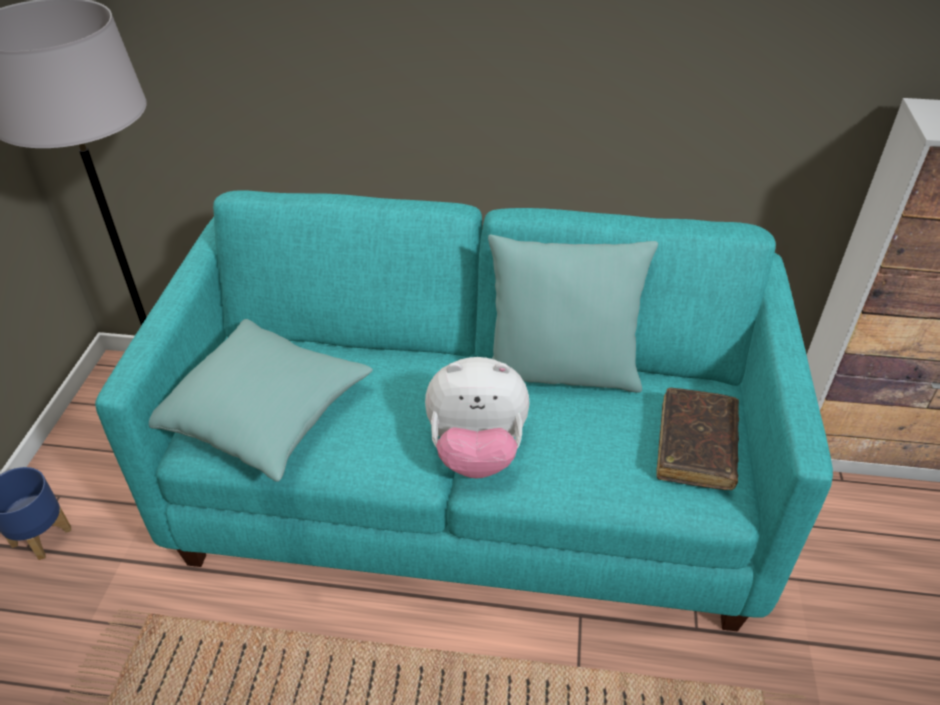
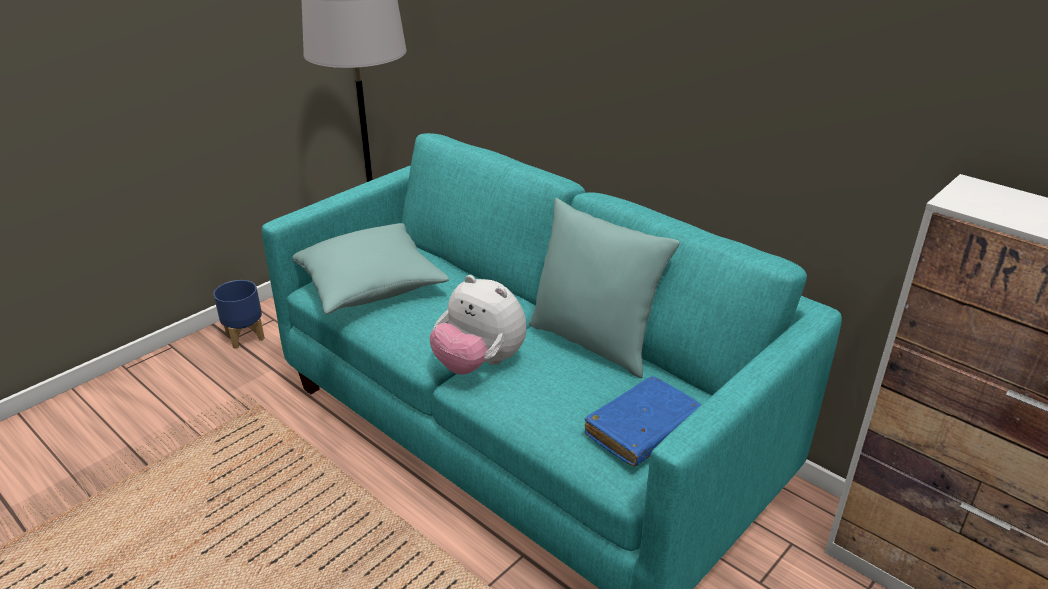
camera: 35 degrees right, 10 degrees down
brown book [656,388,739,490] -> blue book [584,376,701,466]

